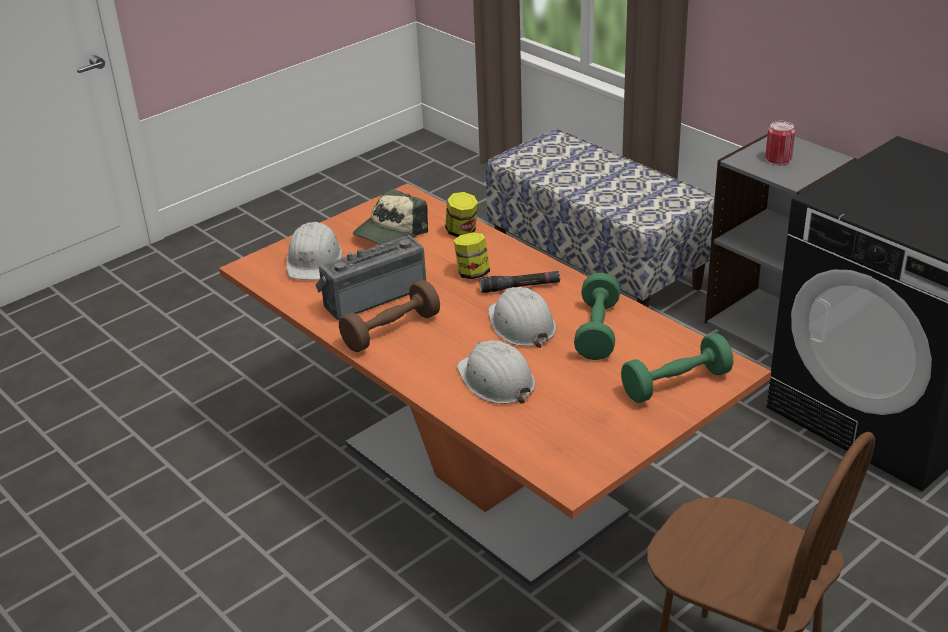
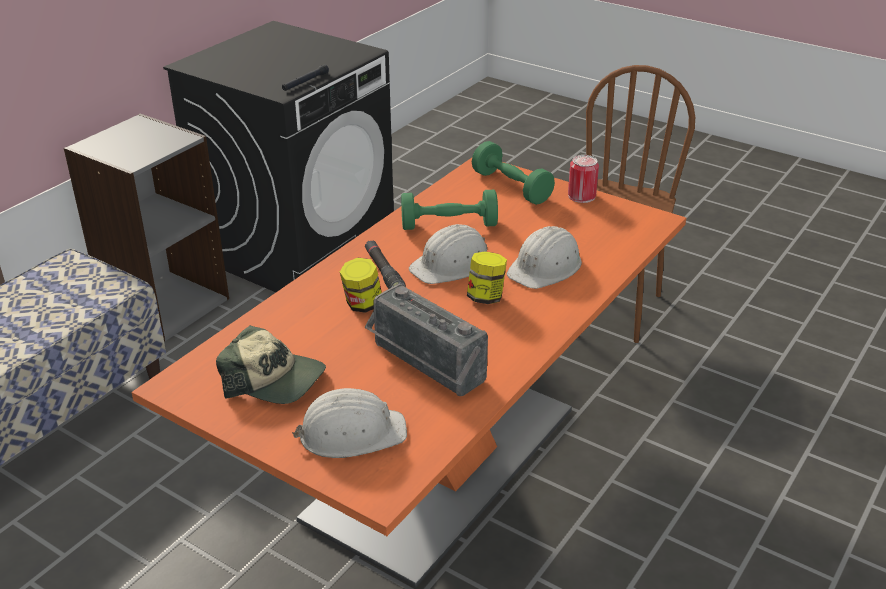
camera: 105 degrees left, 0 degrees up
brown dumbbell [339,280,440,352] -> none
jar [445,192,478,237] -> jar moved to [467,251,507,304]
can [765,121,795,165] -> can moved to [568,155,599,203]
none -> black flashlight [282,64,329,91]

